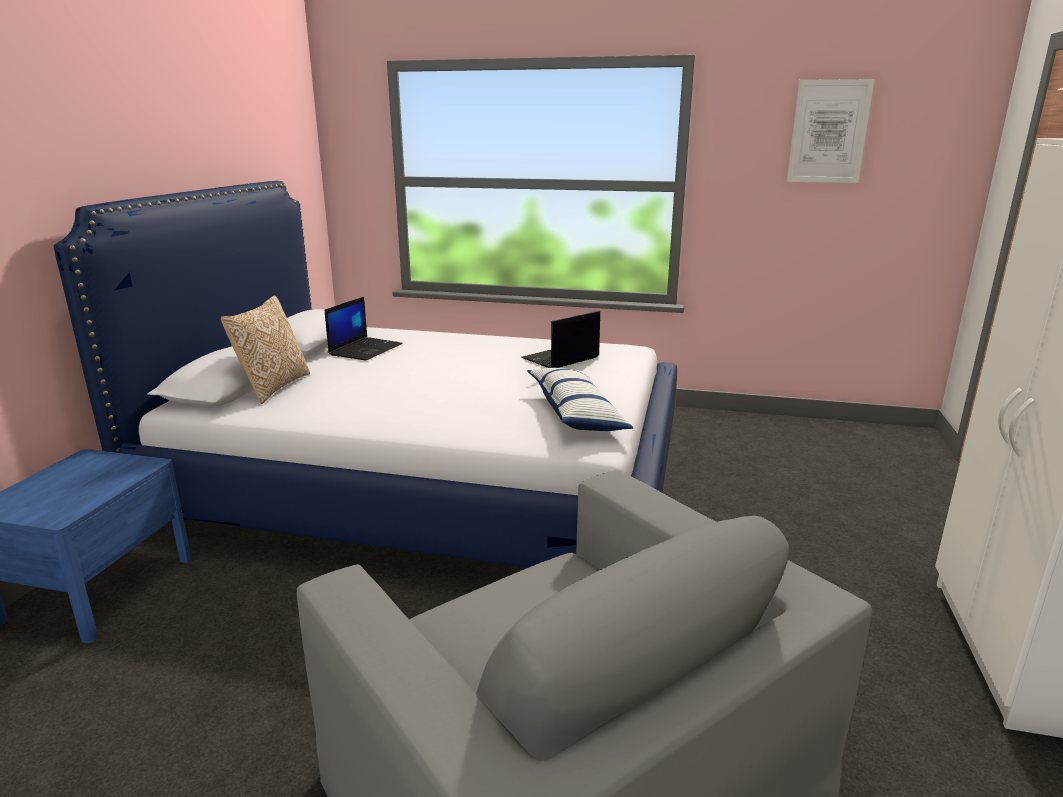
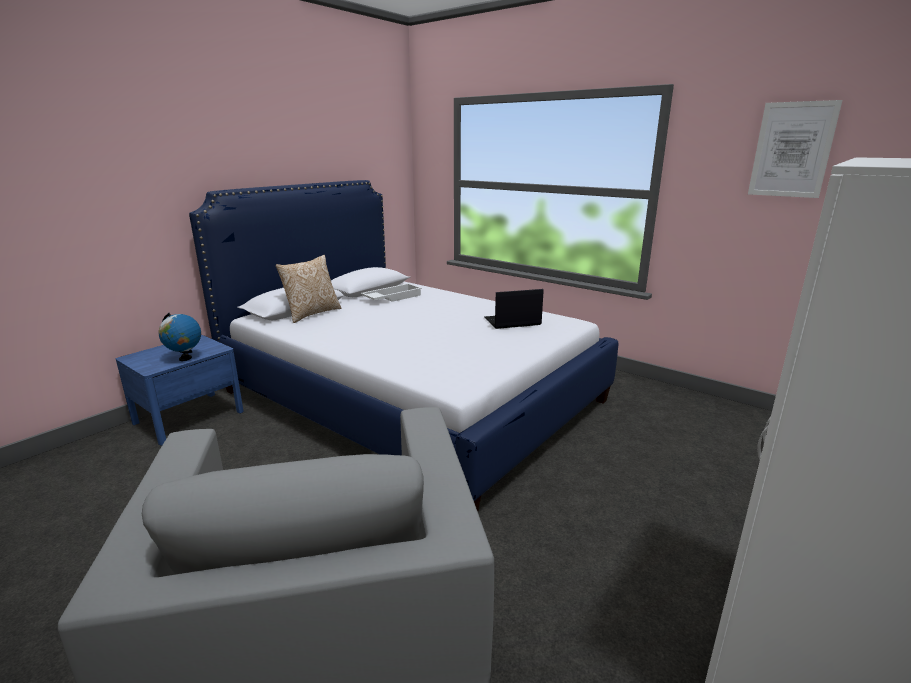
camera: 25 degrees right, 0 degrees up
laptop [325,297,403,361] -> white tray [361,283,422,302]
pillow [527,368,634,431] -> none
none -> globe [159,313,201,361]

